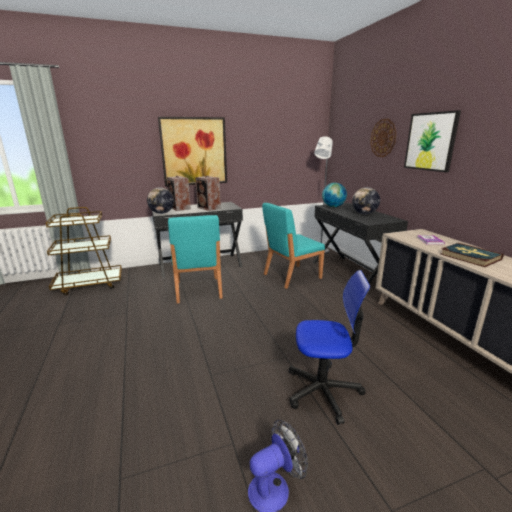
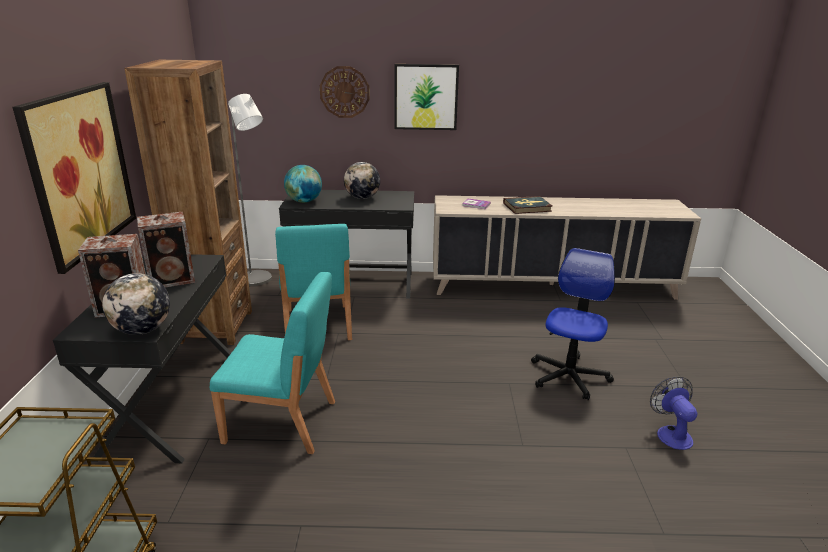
camera: 70 degrees left, 5 degrees up
none -> brown bookcase [124,60,252,345]

